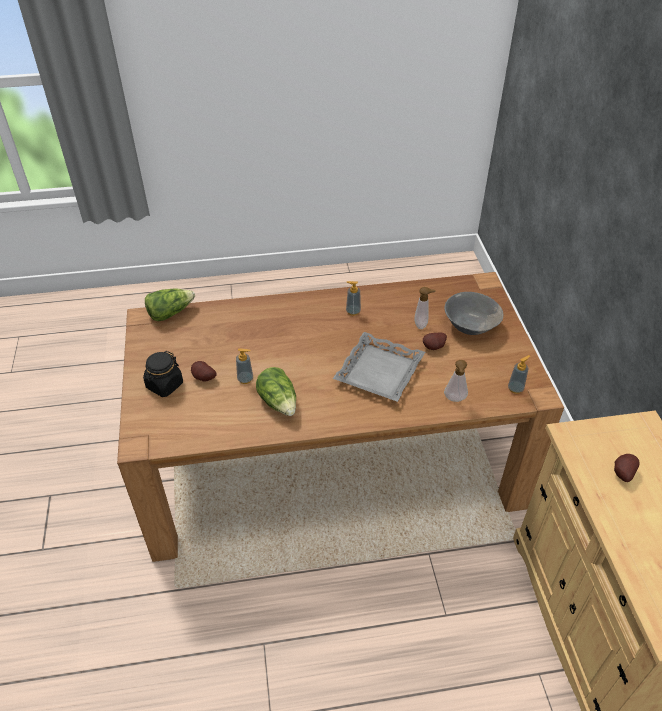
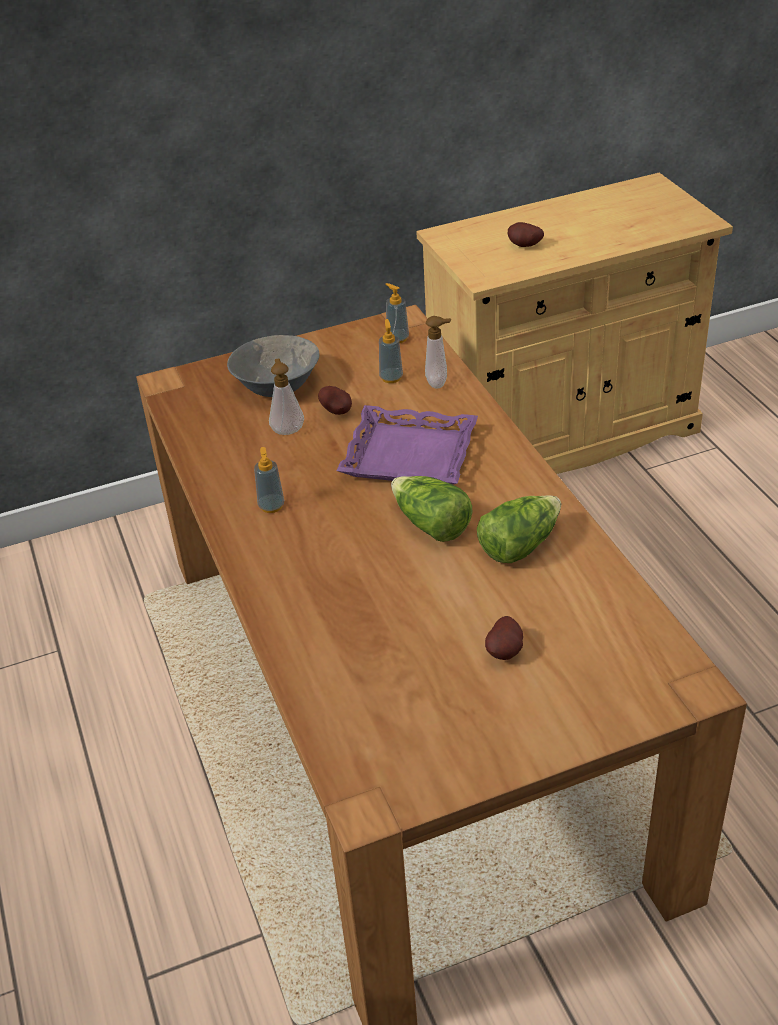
camera: 100 degrees left, 5 degrees down
black jar [143,351,183,397] -> none
lettuce [145,288,195,321] -> lettuce moved to [391,476,472,542]
soap dispenser [236,348,253,384] -> soap dispenser moved to [379,319,403,383]
grey tray [333,332,425,402] -> purple tray [337,405,478,485]

